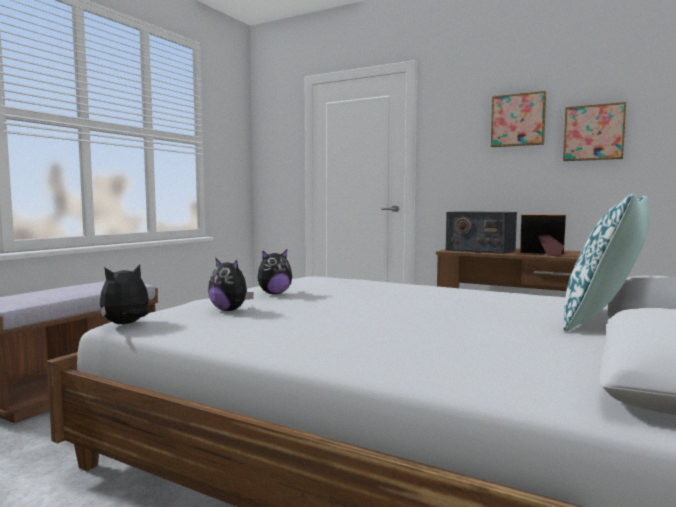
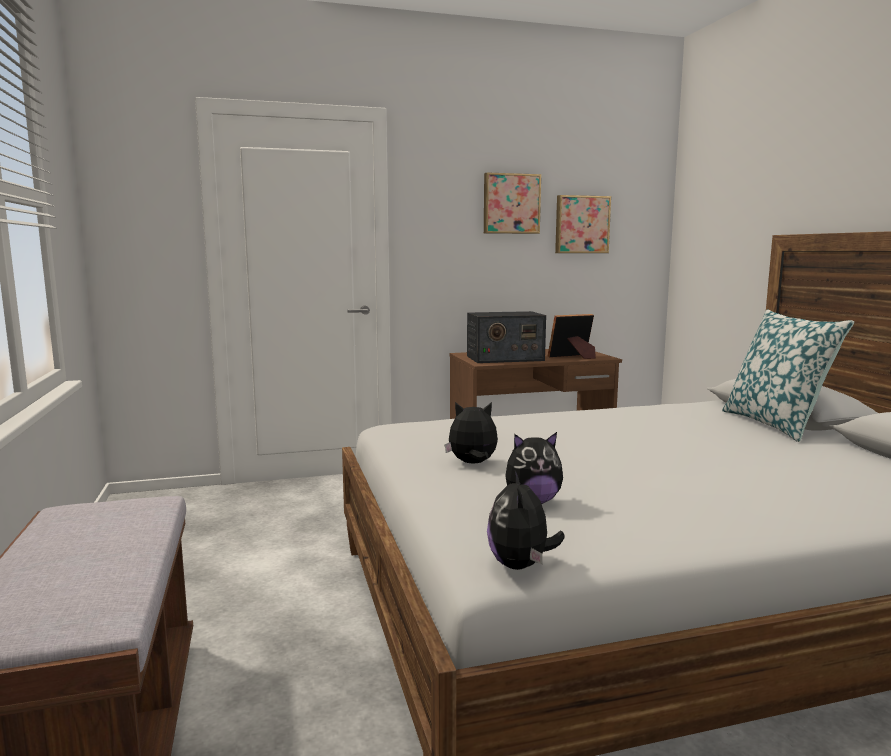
camera: 45 degrees left, 5 degrees up
plush toy [258,250,292,294] -> plush toy turned 105 degrees counterclockwise [445,402,498,463]

